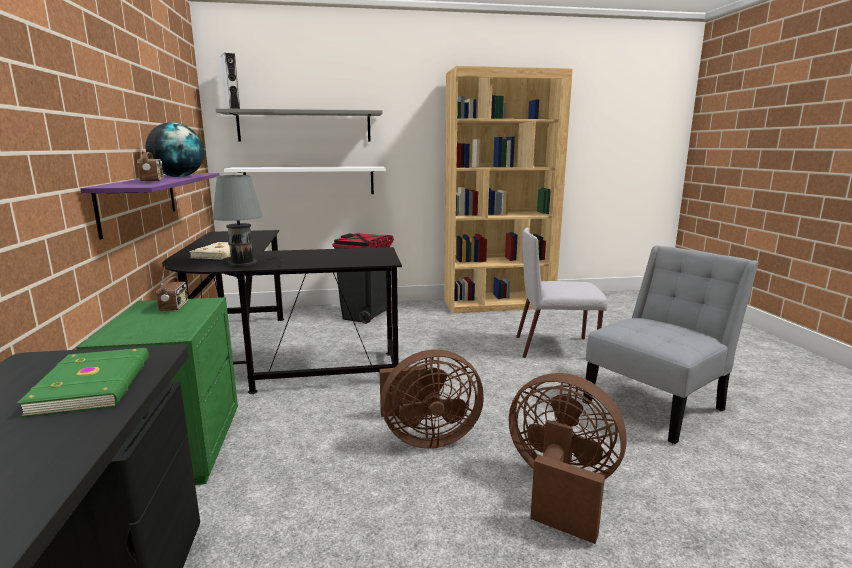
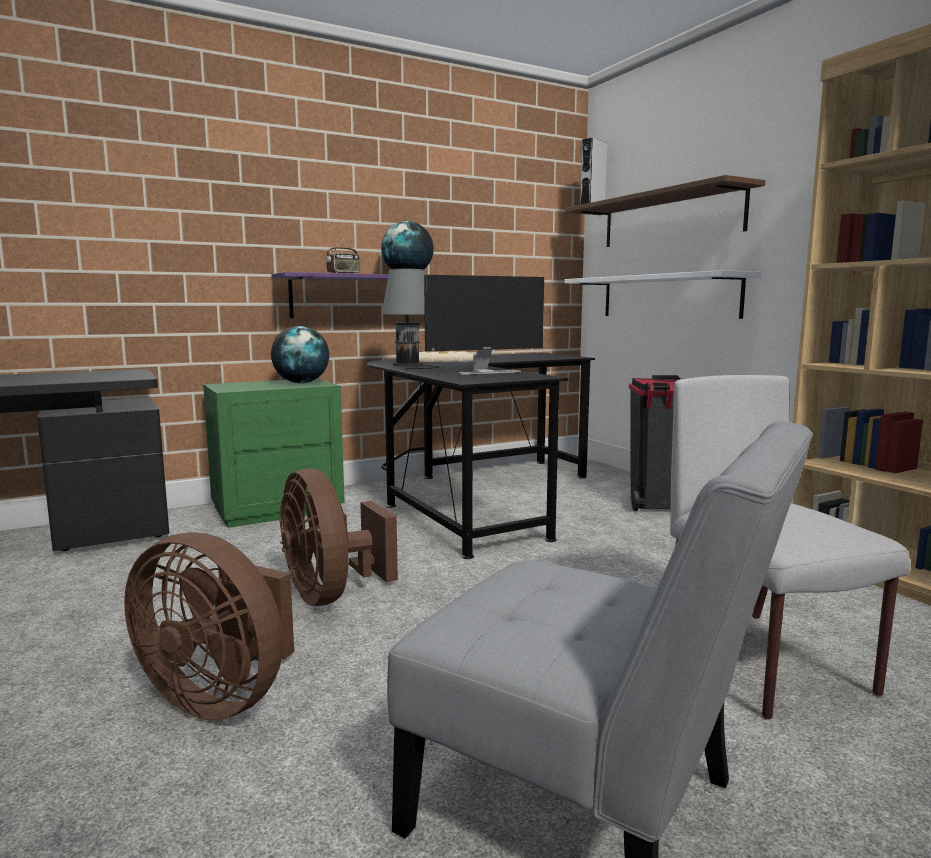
camera: 70 degrees right, 5 degrees down
green book [17,348,149,418] -> none
radio [156,266,188,312] -> globe [271,326,329,383]
grey shelf [216,109,383,142] -> brown shelf [565,175,765,247]
brown fan [509,373,627,544] -> brown fan turned 105 degrees clockwise [124,532,294,720]
none -> monitor [424,275,544,375]

